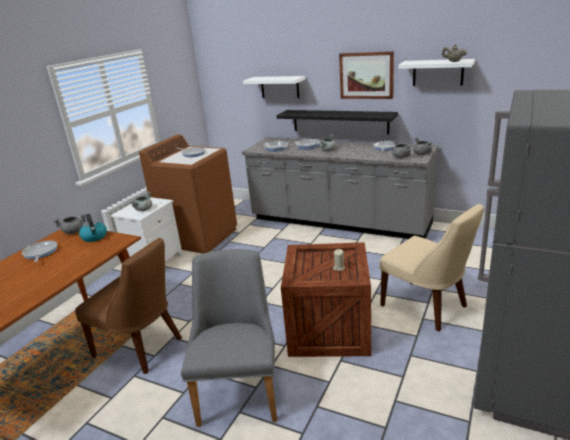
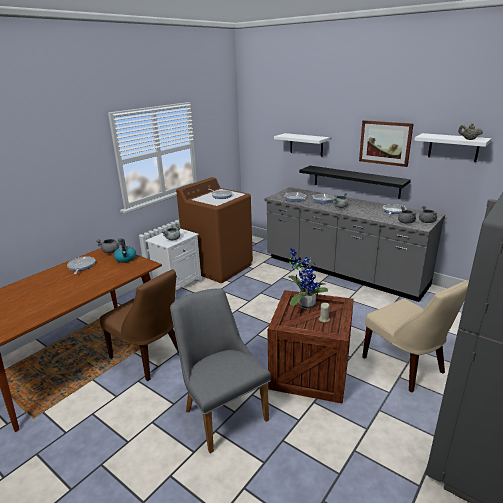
camera: 10 degrees right, 0 degrees up
grey chair [181,249,277,427] -> grey chair turned 45 degrees counterclockwise [170,288,271,453]
none -> potted plant [288,248,328,309]

